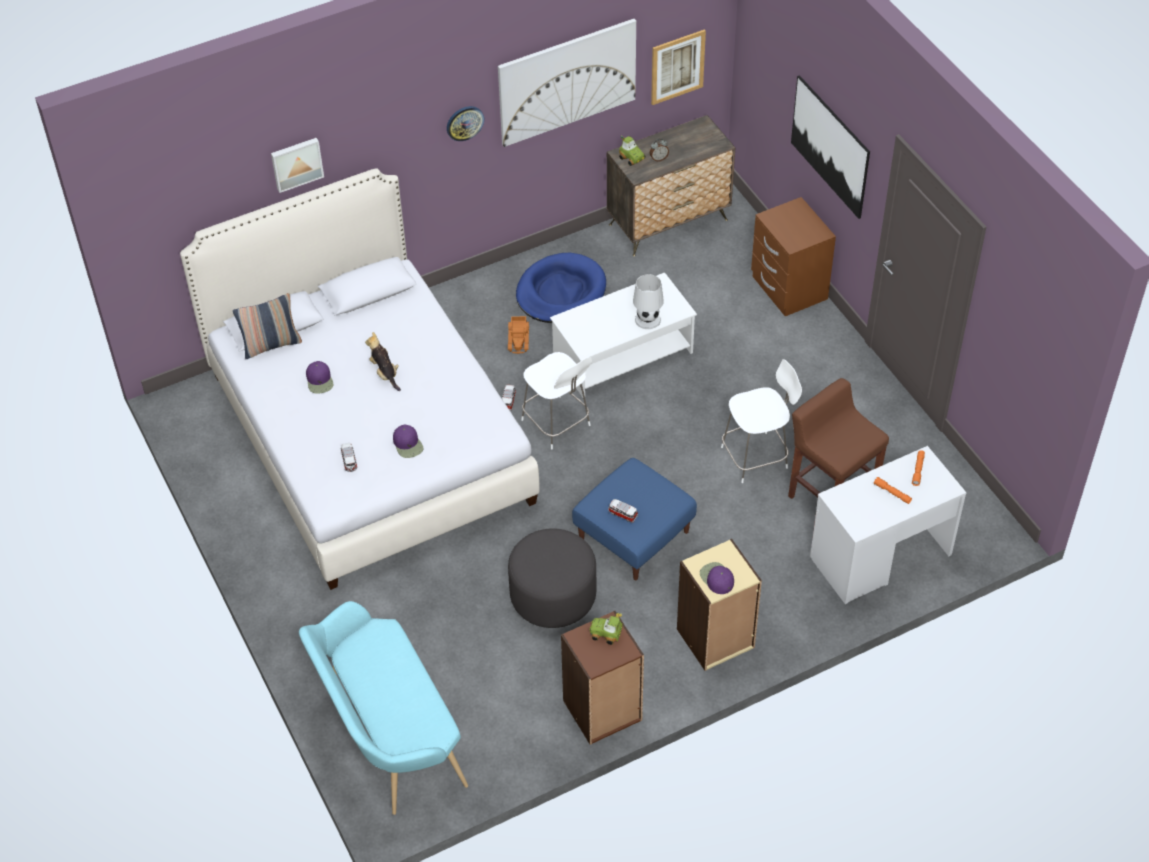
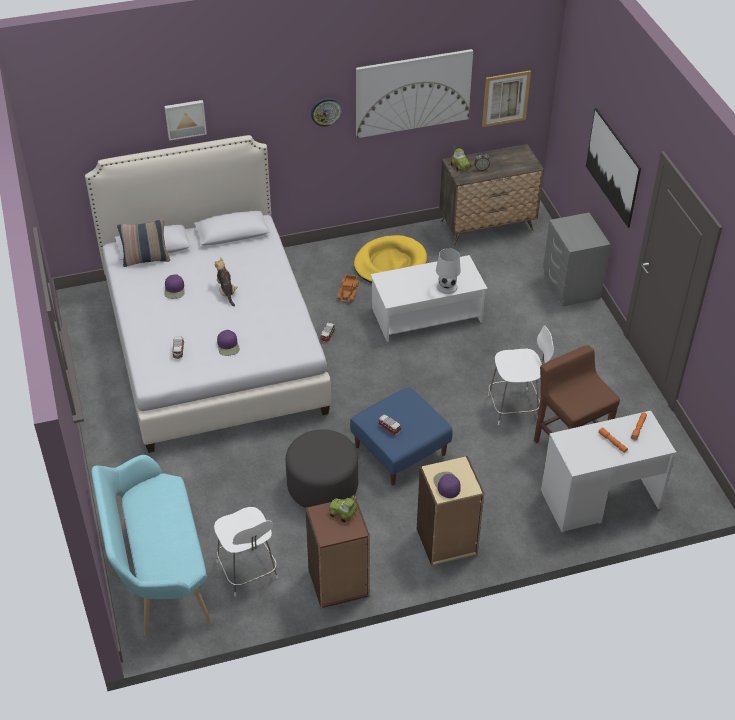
camera: 10 degrees right, 5 degrees down
blue dog bed [516,253,606,323] -> yellow dog bed [354,235,427,283]
white chair [521,352,592,449] -> white chair moved to [214,507,278,596]
brown nightstand [751,197,836,316] -> grey nightstand [543,213,611,306]

